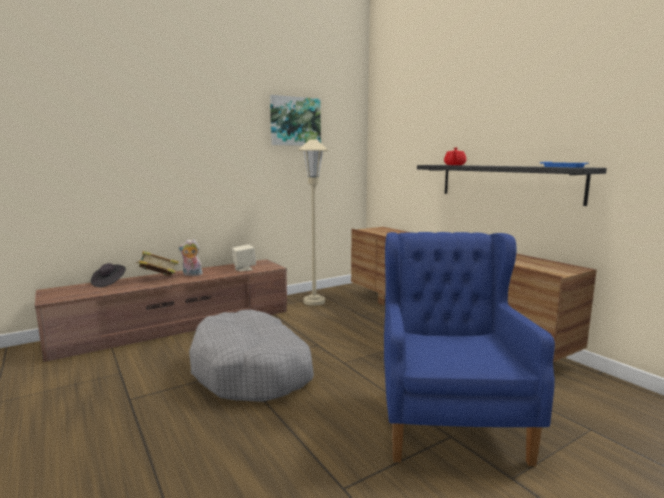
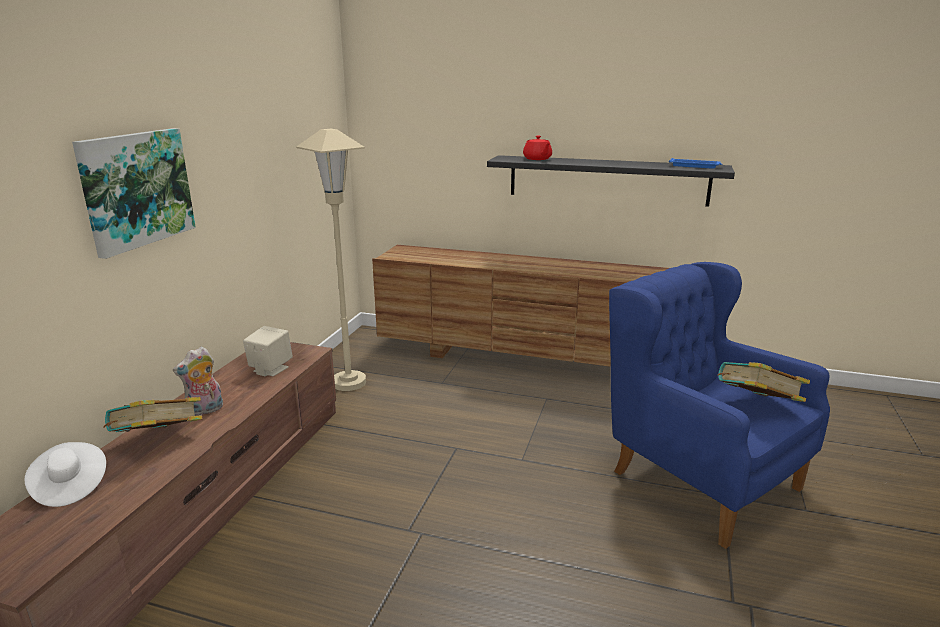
camera: 40 degrees left, 10 degrees up
black hat [91,263,126,287] -> white hat [24,442,106,507]
grey dog bed [189,310,314,402] -> none
picture [270,95,321,146] -> picture moved to [72,128,196,259]
none -> book [718,362,810,402]

